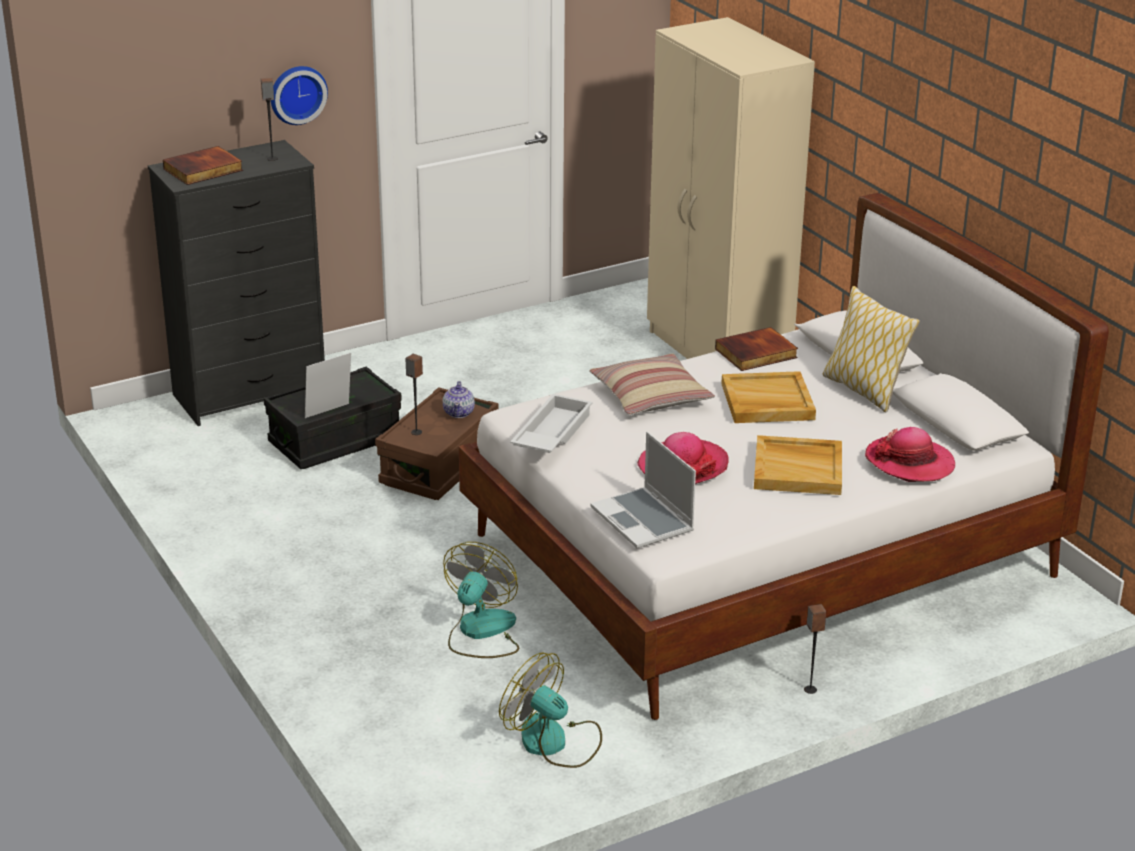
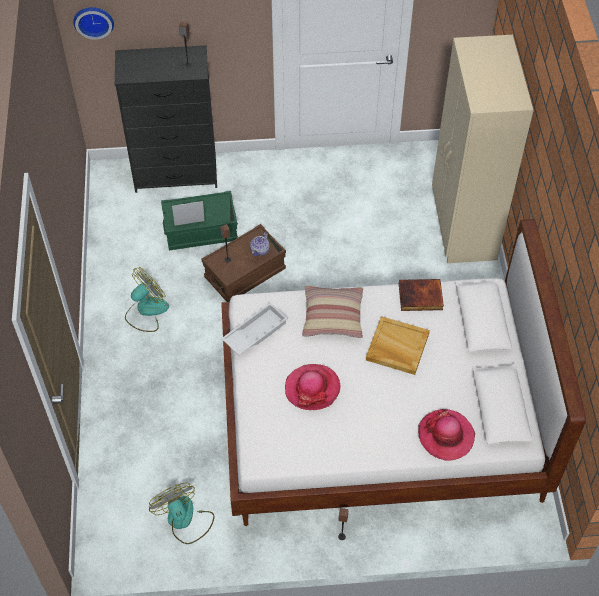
camera: 25 degrees right, 25 degrees up
book [163,146,243,185] -> none
black storage box [264,366,402,469] -> green storage box [161,191,238,250]
wall clock [271,66,328,125] -> wall clock moved to [73,7,114,40]
fan [443,542,519,658] -> fan moved to [125,267,169,332]
laptop [591,432,696,548] -> none
beige tray [754,435,842,495] -> none
pillow [823,286,920,412] -> none

